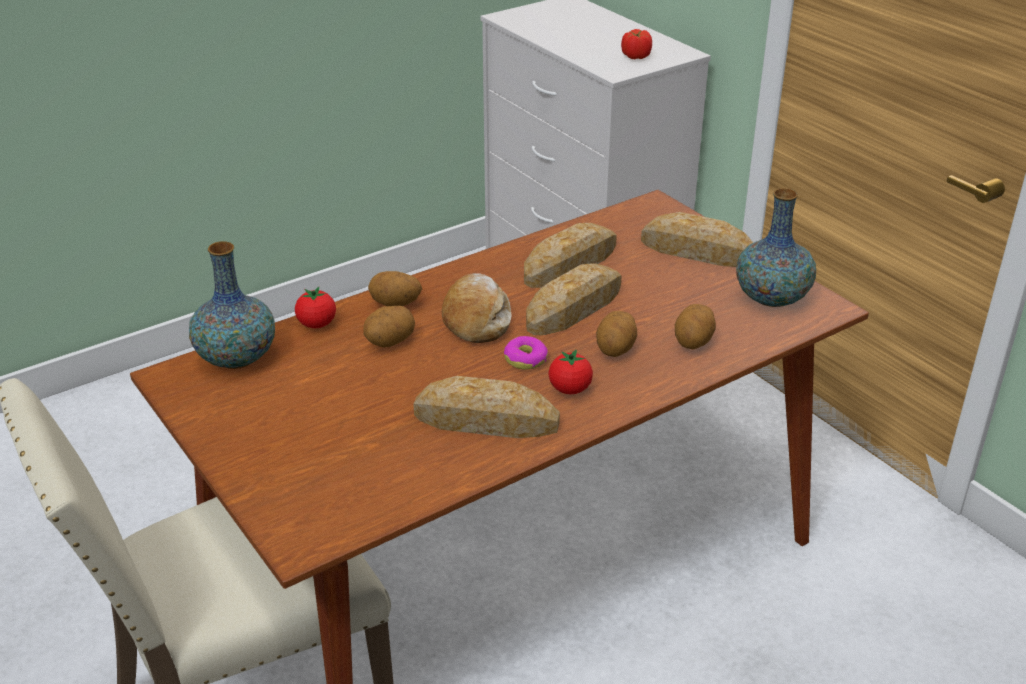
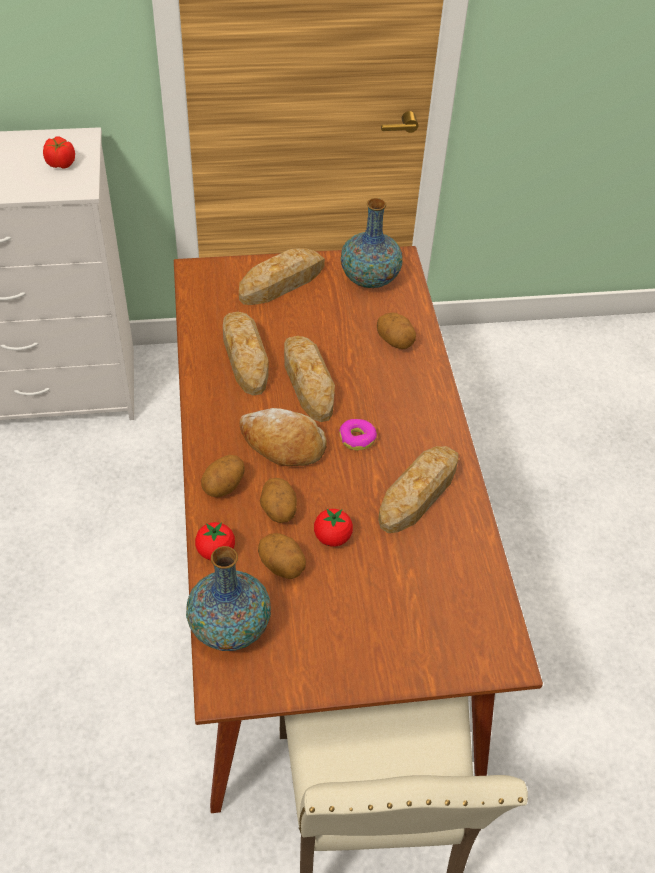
camera: 65 degrees left, 15 degrees up
tomato [549,349,593,394] -> tomato moved to [314,509,353,547]
potato [596,311,637,357] -> potato moved to [258,533,306,579]

